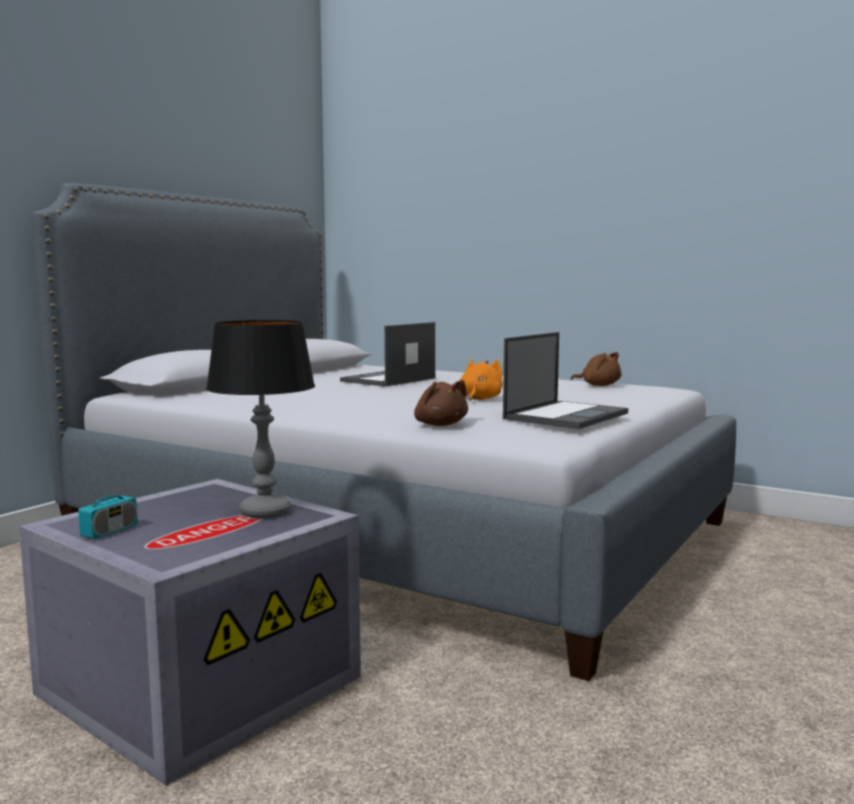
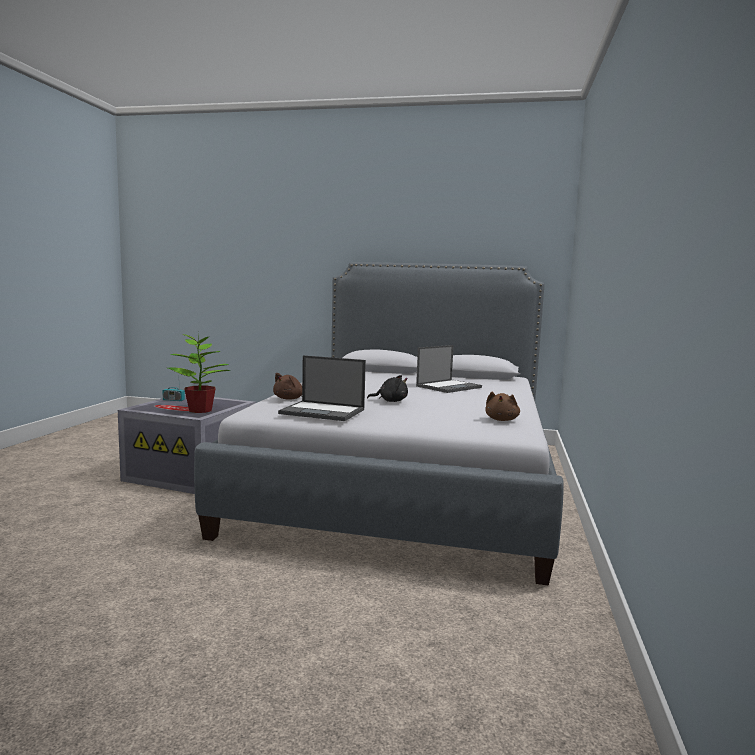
camera: 70 degrees right, 0 degrees up
table lamp [206,320,315,519] -> potted plant [168,332,230,413]
laptop [340,322,435,387] -> laptop turned 120 degrees clockwise [416,345,482,393]
orange plush toy [459,359,503,401] -> black plush toy [367,375,408,402]

